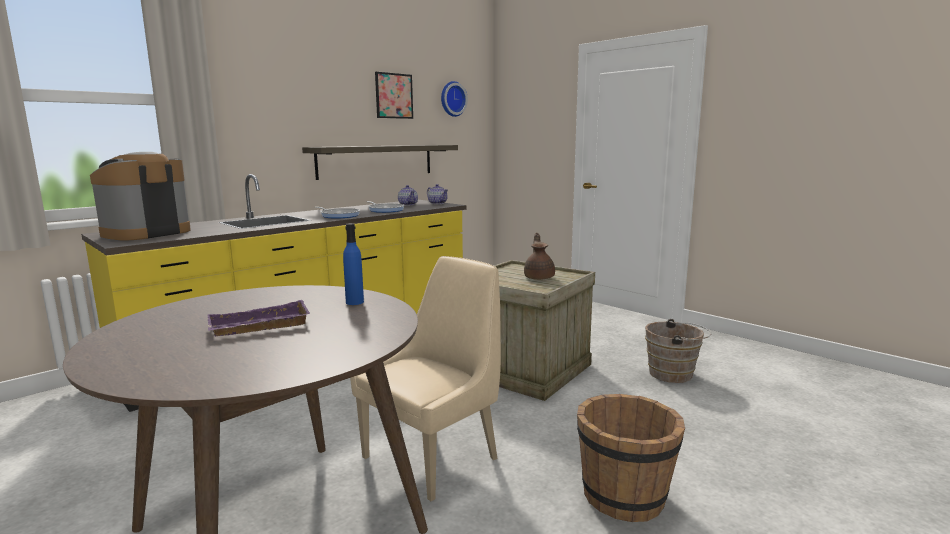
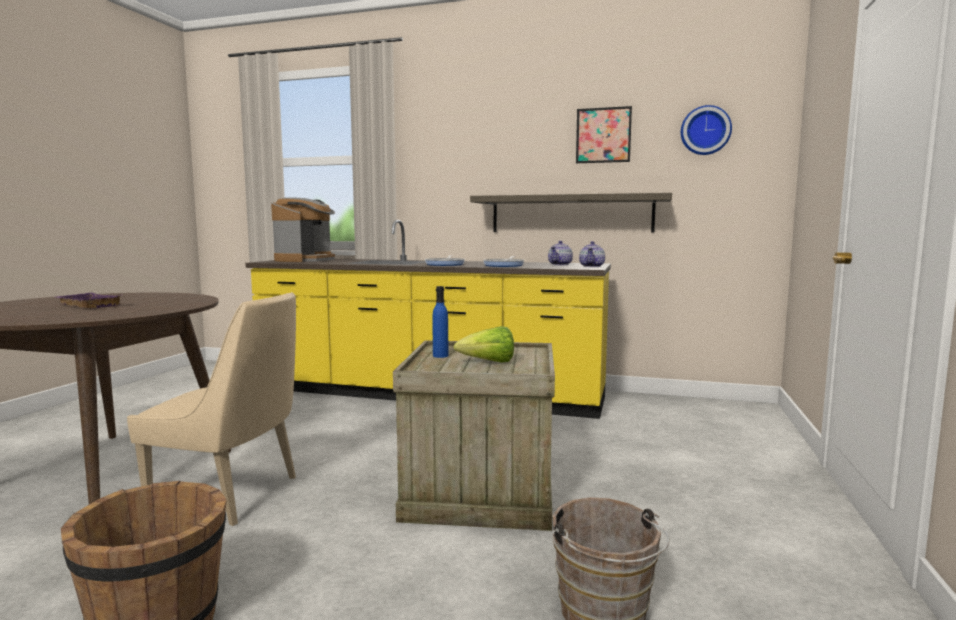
camera: 60 degrees right, 5 degrees down
coffee machine [90,152,191,240] -> coffee machine turned 105 degrees clockwise [271,197,335,262]
blue bottle [343,223,364,305] -> blue bottle moved to [433,286,449,358]
brown teapot [524,233,555,280] -> lettuce [454,326,514,363]

